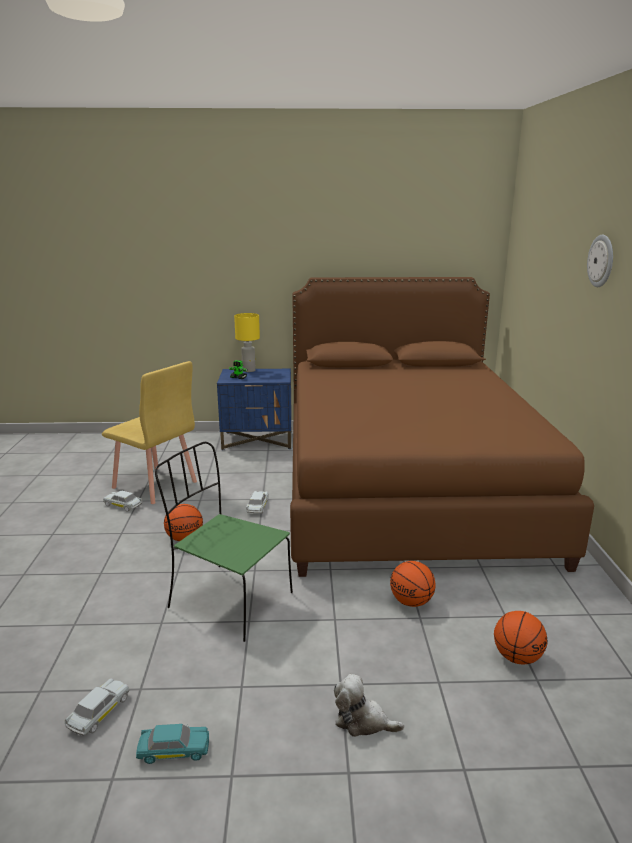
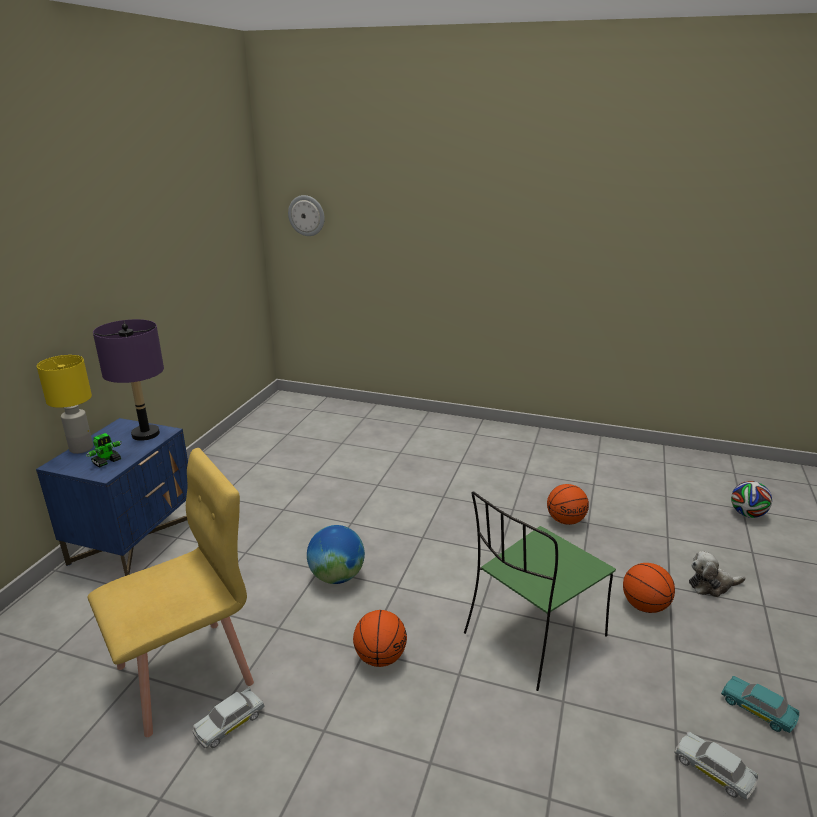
camera: 70 degrees left, 5 degrees up
turquoise toy car [136,724,209,764] -> turquoise toy car turned 60 degrees counterclockwise [721,676,799,733]
white toy car [246,491,269,514] -> globe [307,525,365,584]
brown bed [290,277,594,577] -> none
plush toy [334,674,404,737] -> plush toy turned 45 degrees clockwise [689,551,745,597]
basketball [494,611,547,665] -> basketball moved to [623,563,675,613]
wall clock [587,234,613,287] -> wall clock moved to [288,195,325,236]
none -> purple table lamp [93,319,164,441]
none -> football [731,481,772,518]

